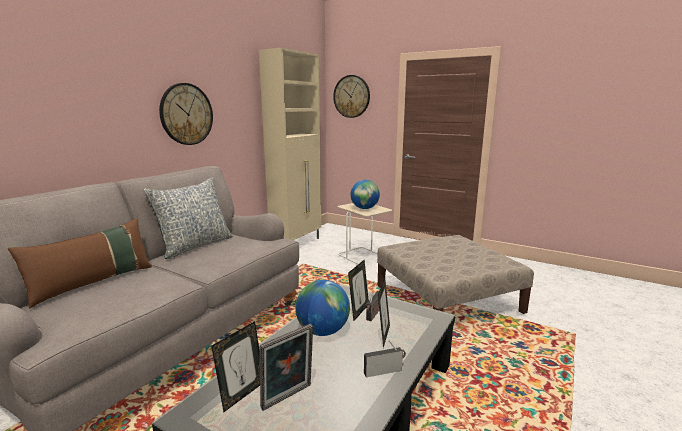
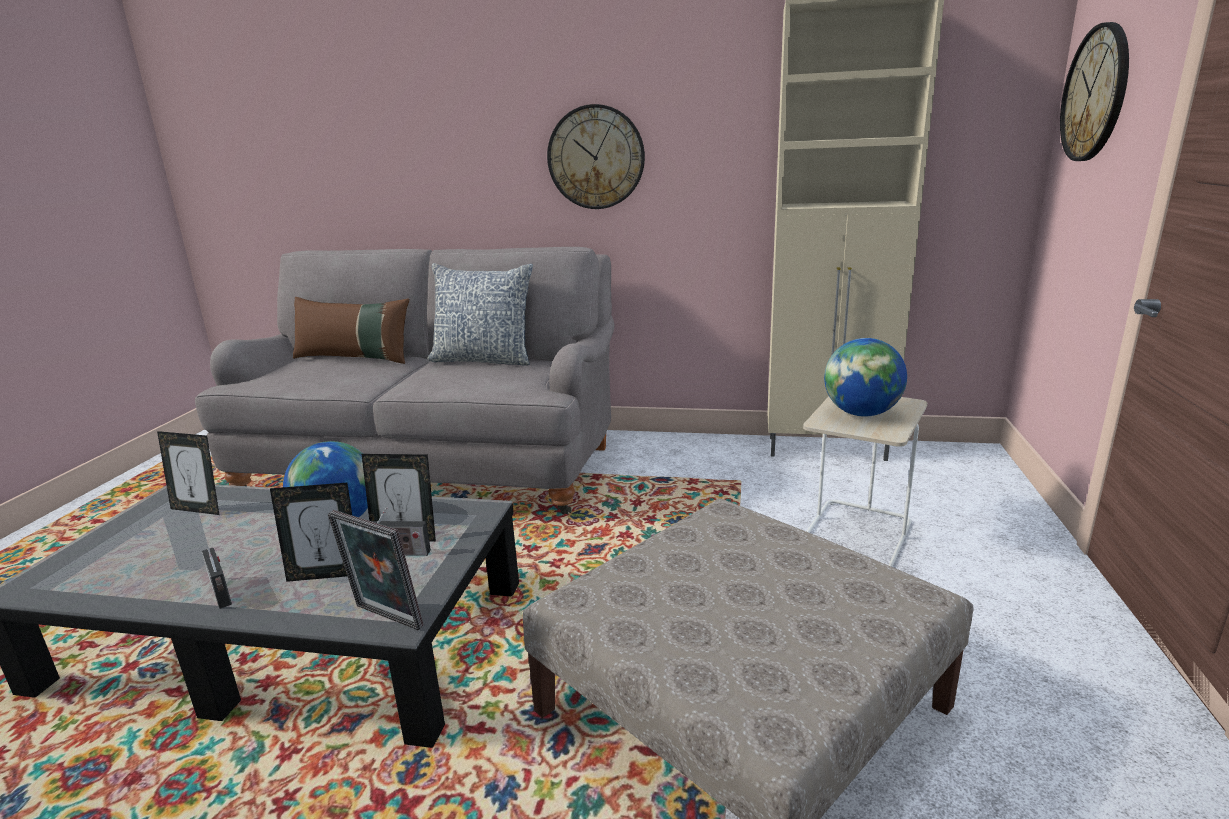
camera: 70 degrees right, 5 degrees up
picture frame [260,324,313,411] -> picture frame moved to [328,510,424,630]

